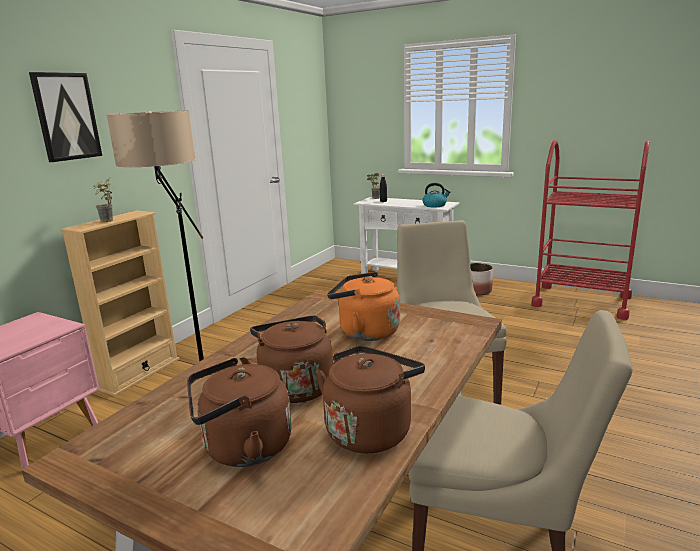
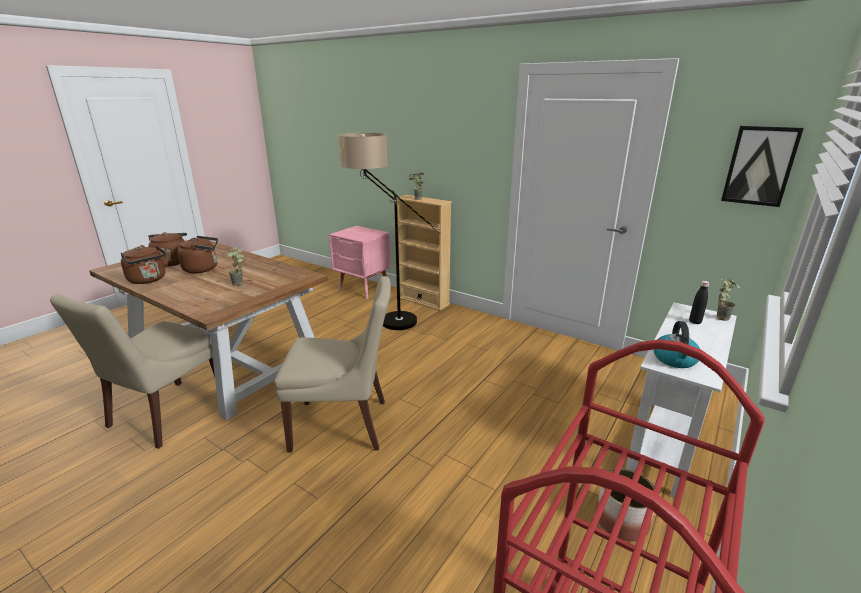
camera: 95 degrees right, 5 degrees up
picture [29,72,102,162] -> picture moved to [721,126,804,207]
orange kettle [327,272,400,341] -> potted plant [226,246,244,286]

